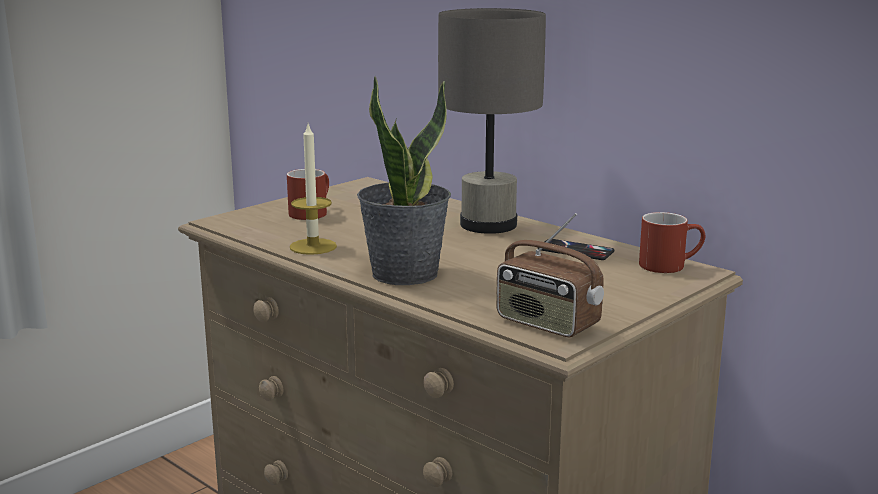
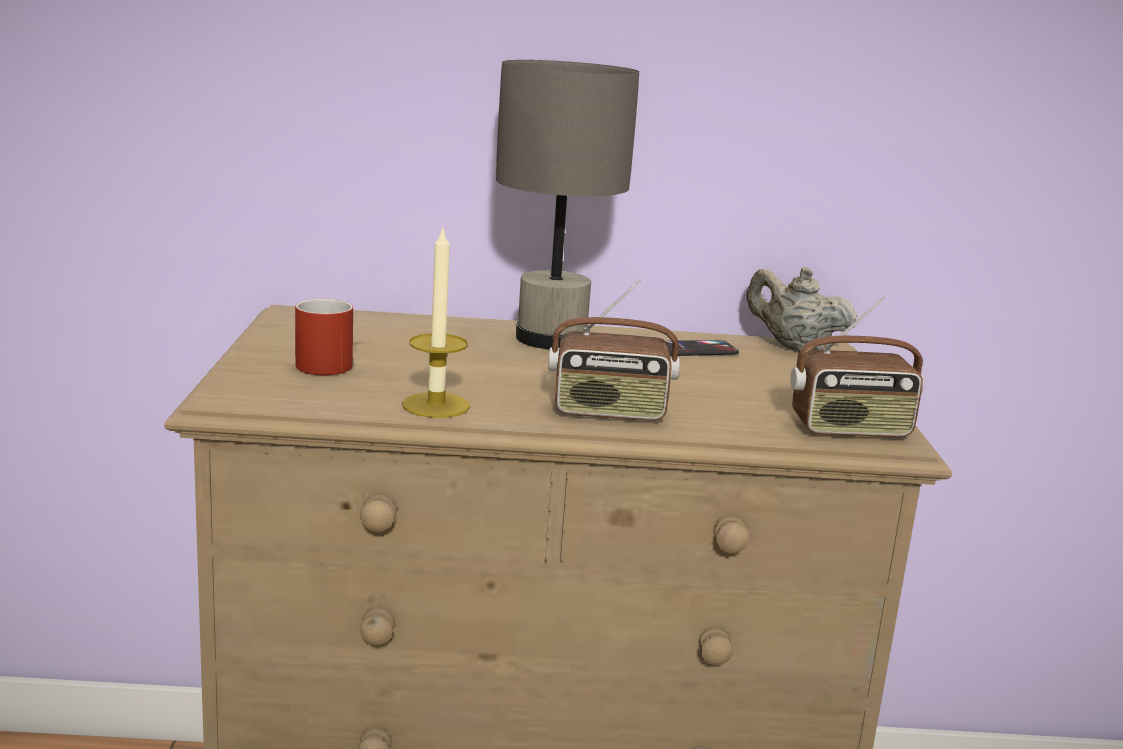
camera: 45 degrees left, 0 degrees up
potted plant [357,76,451,285] -> radio [548,279,680,421]
red mug [639,212,705,273] -> beige teapot [747,267,858,351]

